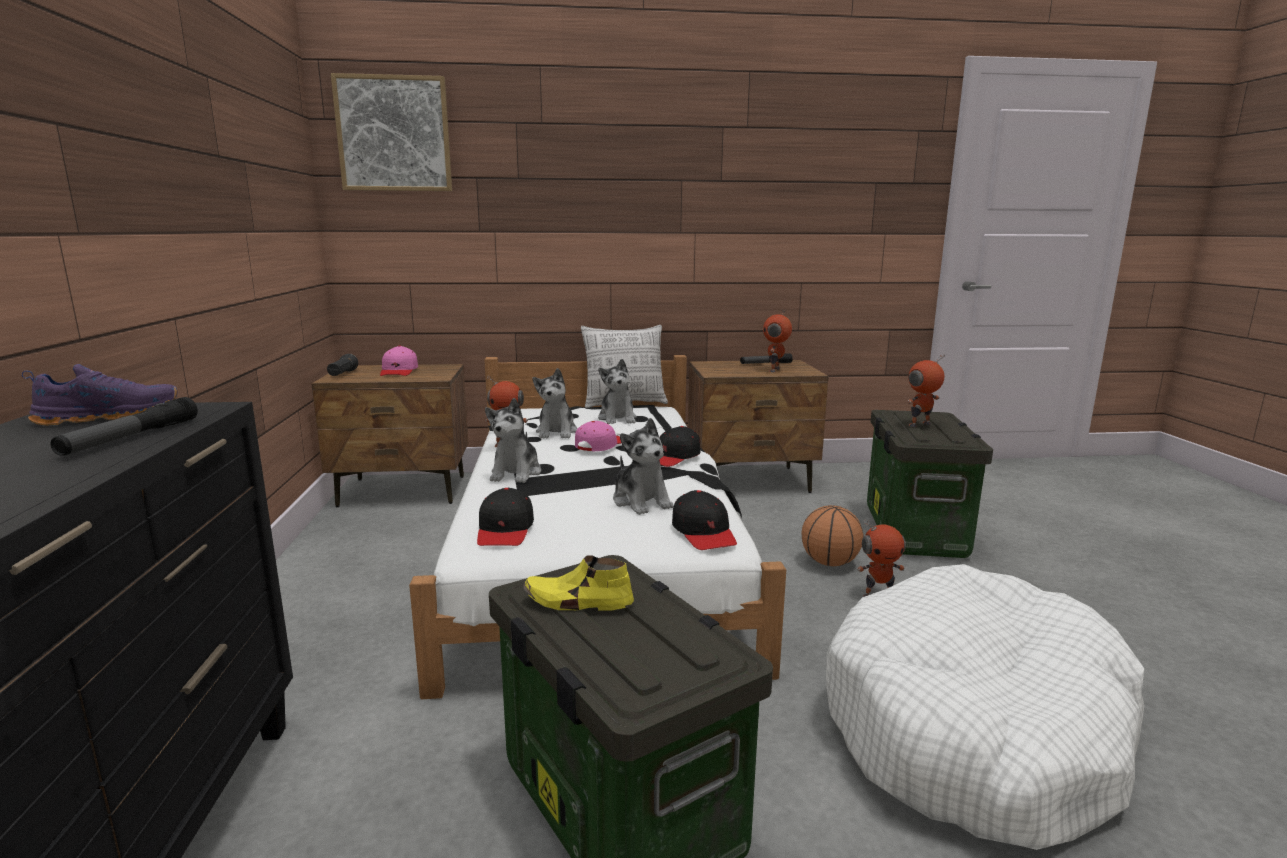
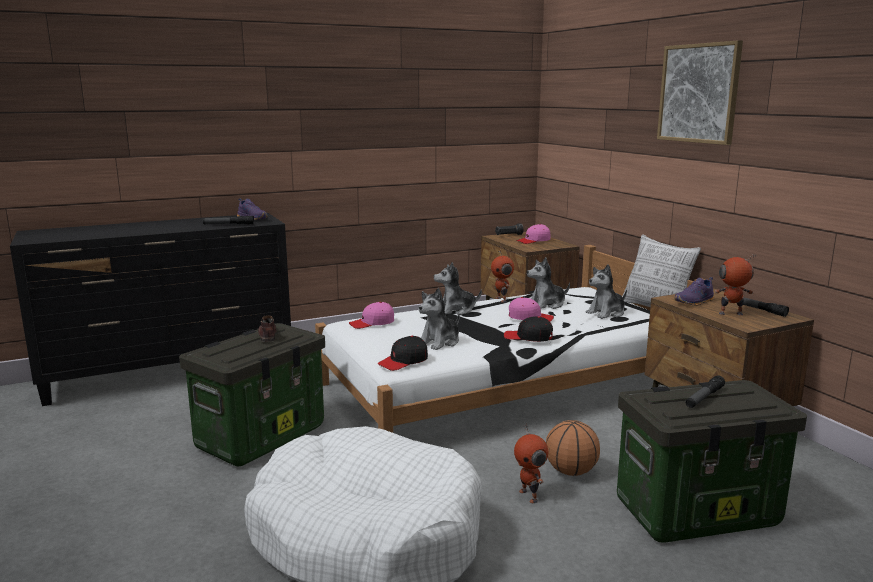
camera: 70 degrees right, 0 degrees up
picture [331,73,452,191] -> picture moved to [657,41,743,145]
black cap [477,488,534,546] -> pink cap [349,302,394,329]
yellow shoe [523,555,634,611] -> brown shoe [258,315,277,342]
toy robot [908,355,945,427] -> flashlight [685,375,725,408]
none -> purple shoe [675,277,714,306]

